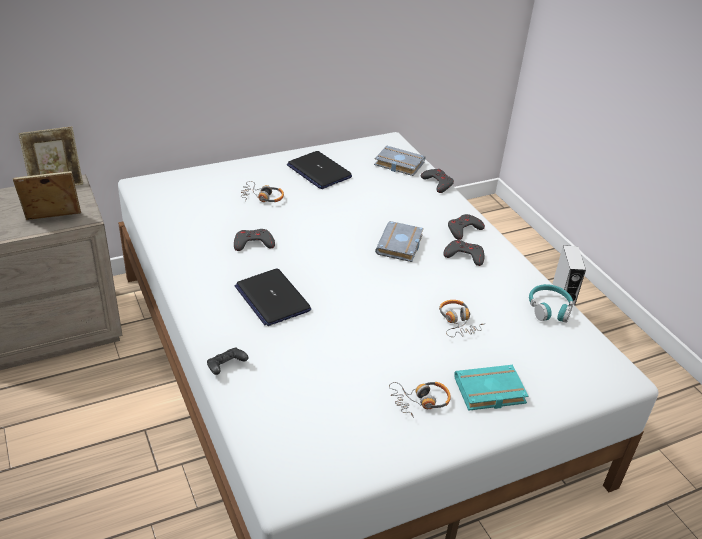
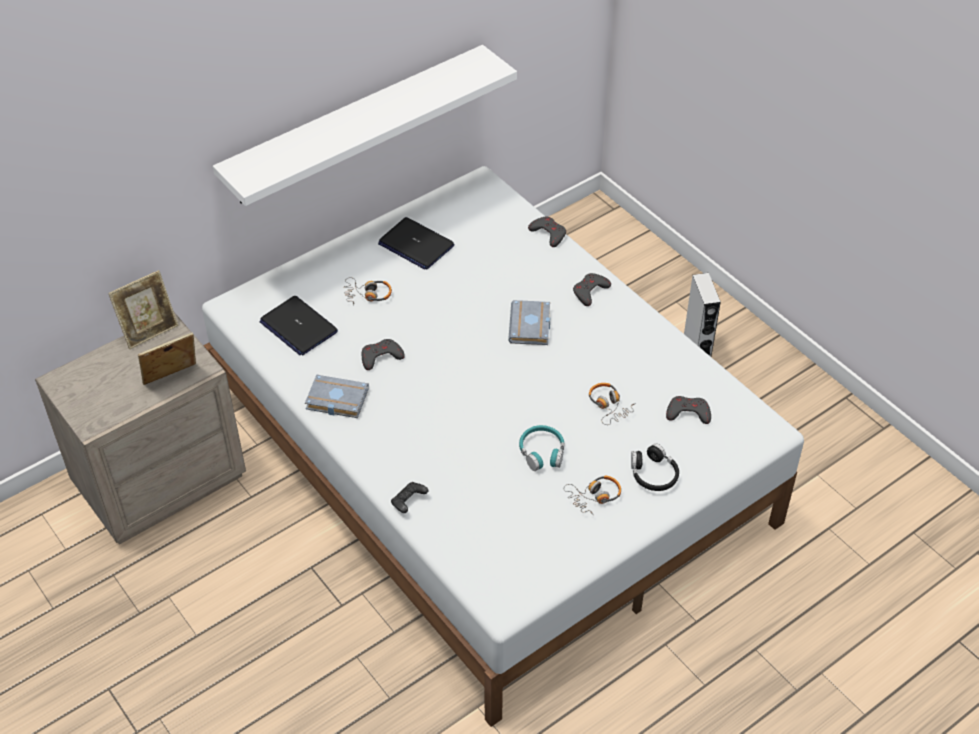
camera: 10 degrees left, 10 degrees up
laptop [235,269,311,326] -> laptop moved to [259,296,338,355]
grey book [374,146,426,176] -> grey book moved to [305,375,369,418]
grey game controller [443,240,484,266] -> grey game controller moved to [666,396,711,424]
turquoise book [454,365,529,411] -> black headphones [631,443,679,491]
turquoise headphones [529,284,573,323] -> turquoise headphones moved to [519,425,564,471]
none -> white shelf [213,45,517,206]

